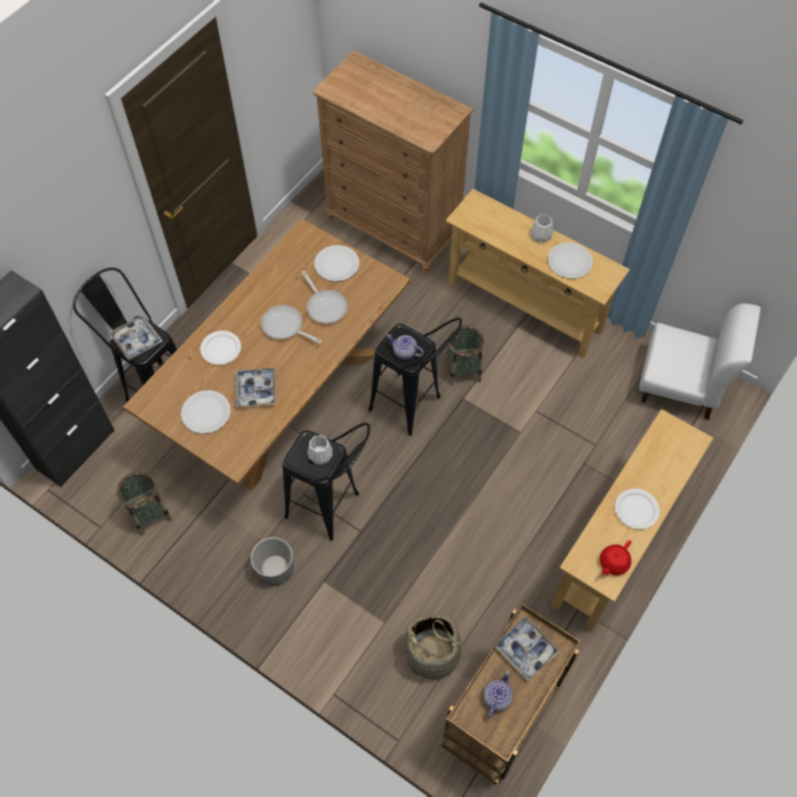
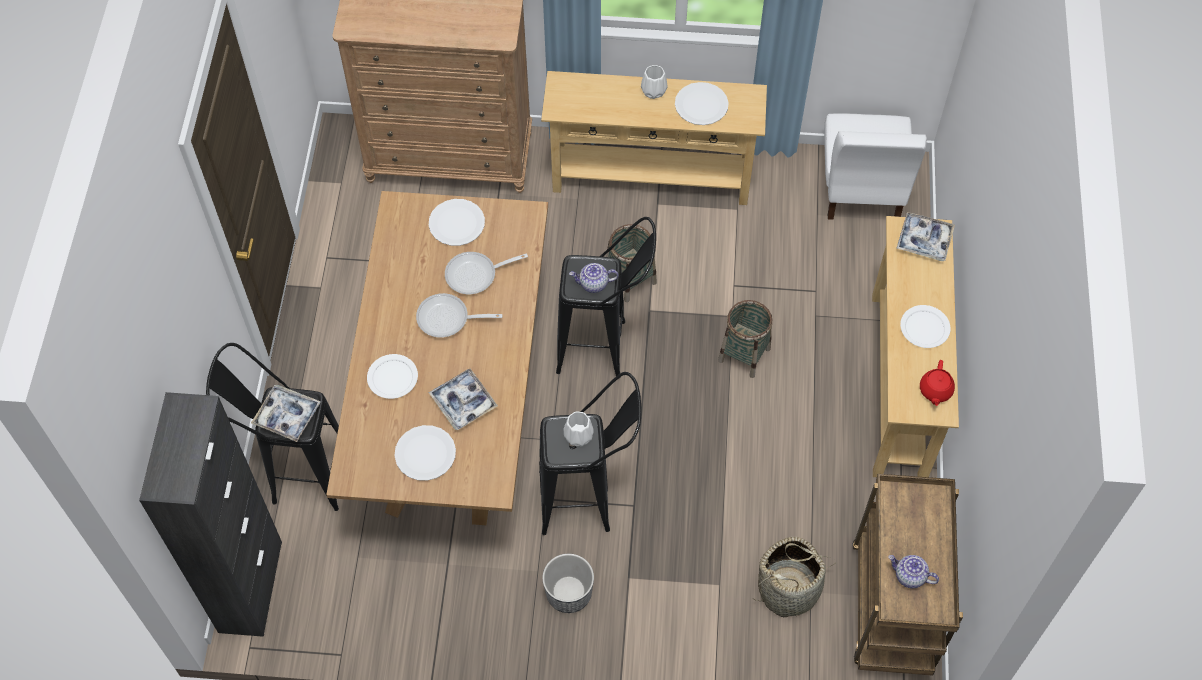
camera: 30 degrees left, 0 degrees up
basket [117,472,172,536] -> basket moved to [718,300,772,378]
frying pan [302,271,348,324] -> frying pan turned 135 degrees clockwise [445,252,528,294]
teapot [483,671,513,718] -> teapot turned 60 degrees counterclockwise [888,555,939,588]
tray [494,616,560,681] -> tray moved to [896,212,955,261]
white chair [639,303,761,420] -> white chair turned 105 degrees clockwise [824,113,927,219]

